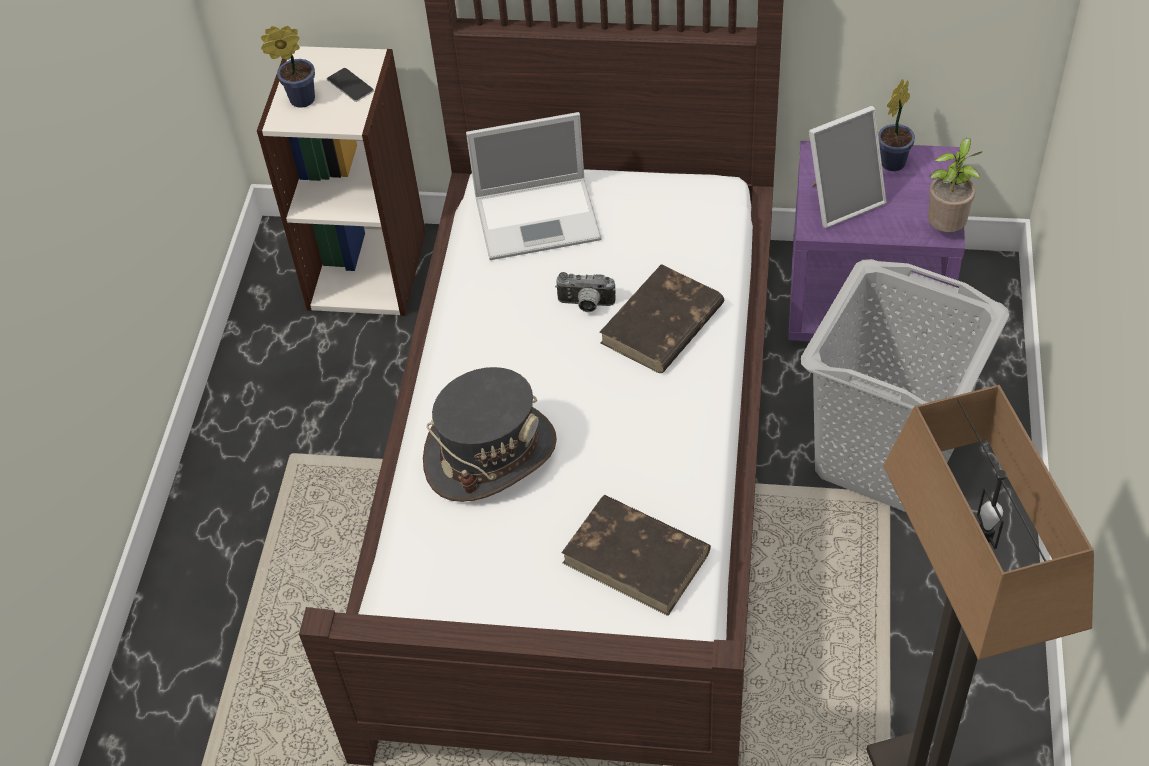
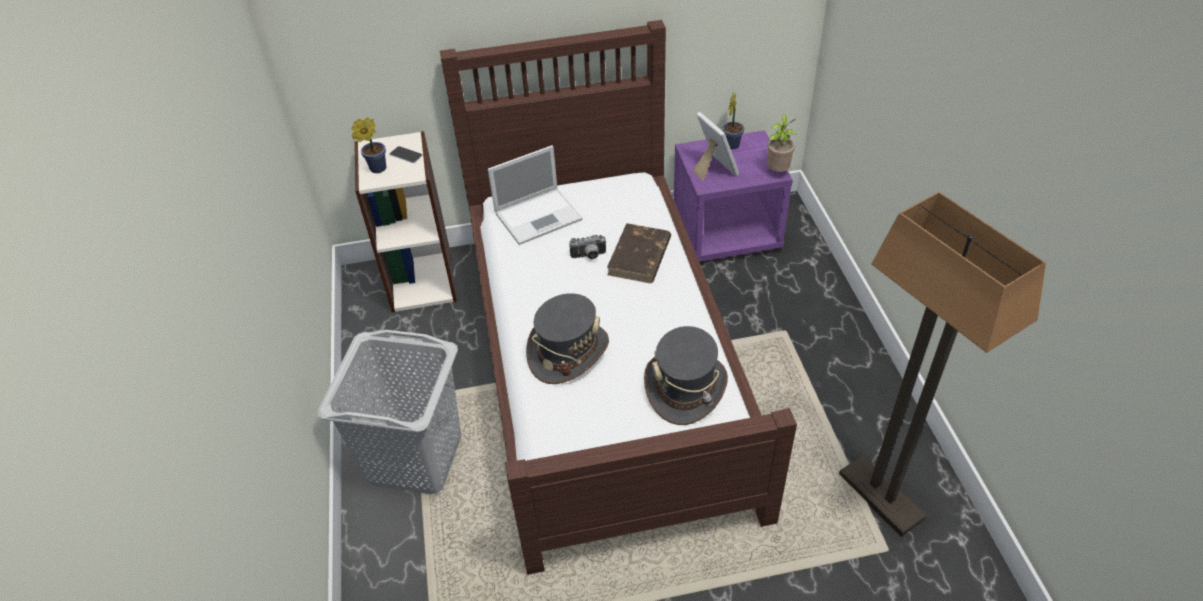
camera: 20 degrees left, 5 degrees down
brown book [561,495,711,616] -> grey hat [644,326,728,425]
grey laundry basket [801,259,1009,512] -> grey laundry basket moved to [318,330,461,494]
picture frame [809,106,886,228] -> picture frame turned 75 degrees counterclockwise [693,112,739,181]

